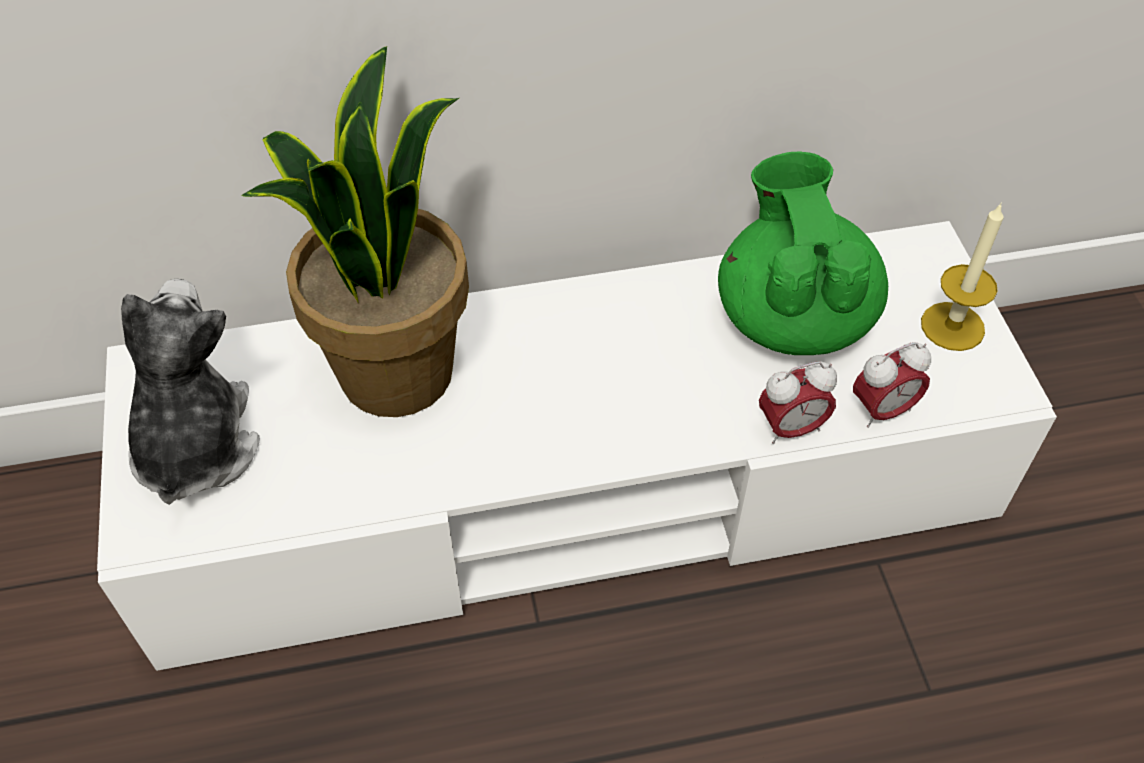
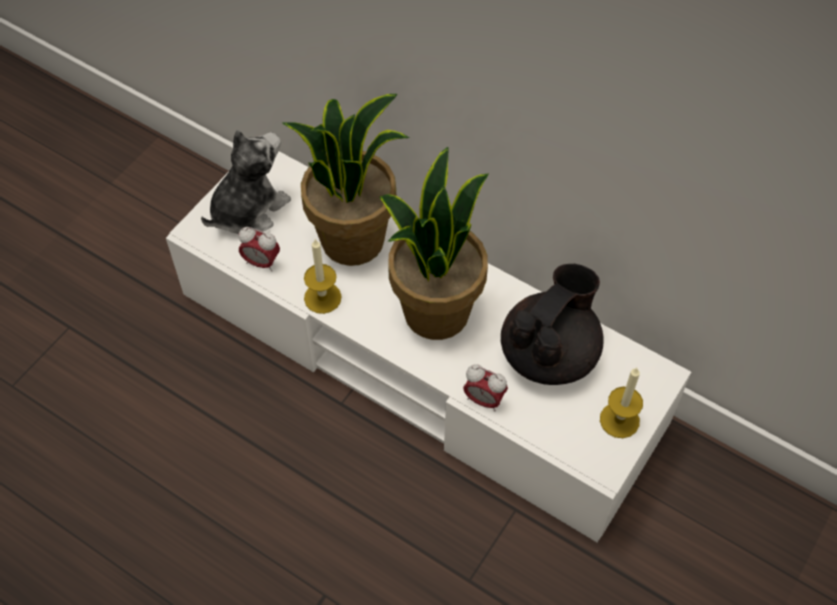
camera: 45 degrees right, 5 degrees up
green teapot [718,151,888,355] -> black teapot [501,264,604,385]
alarm clock [853,342,931,428] -> alarm clock moved to [238,227,280,272]
none -> candle [304,239,342,314]
none -> potted plant [380,147,489,340]

